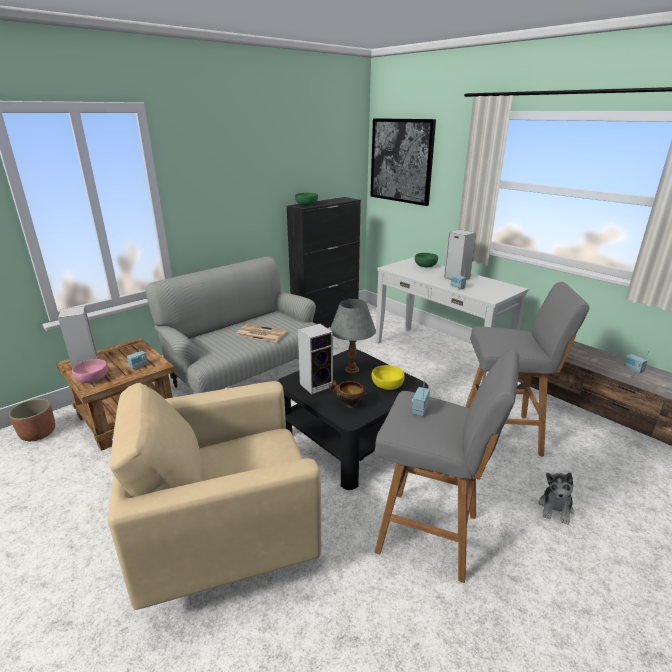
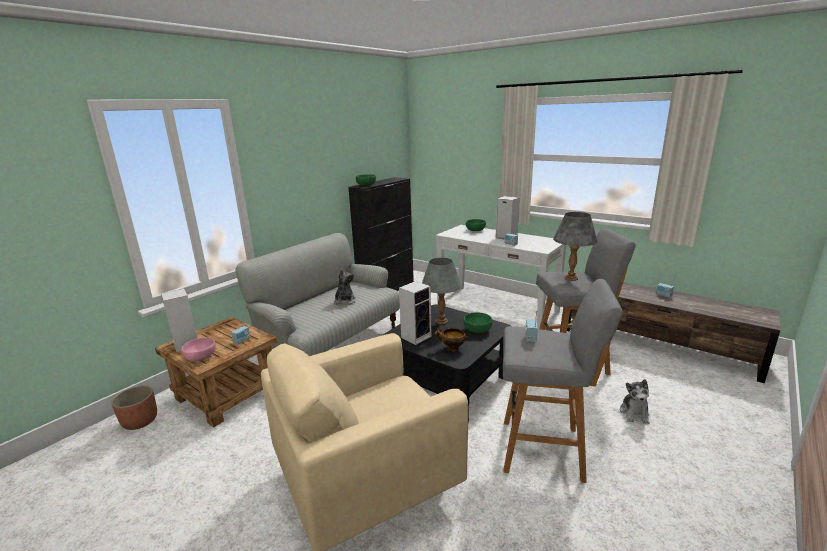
camera: 10 degrees left, 5 degrees down
newspaper [236,324,287,342] -> plush toy [334,269,356,305]
picture [371,118,436,206] -> none
yellow bowl [372,365,405,390] -> green bowl [463,312,492,333]
none -> grey table lamp [553,212,598,281]

